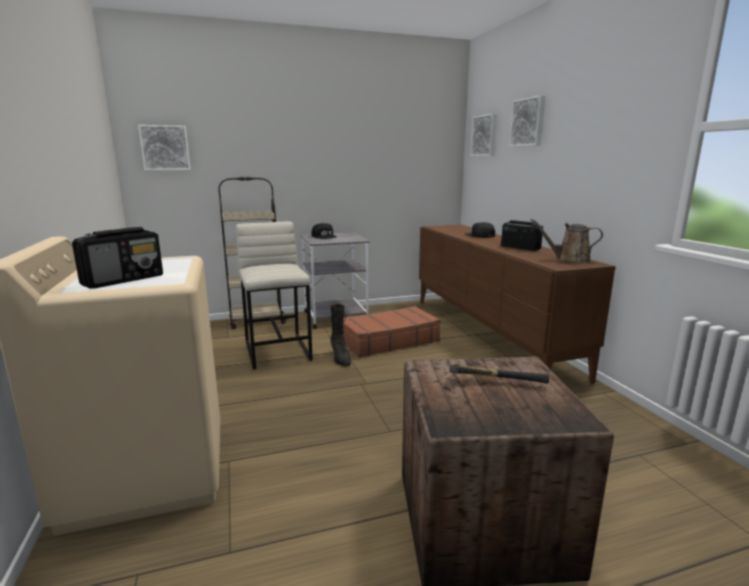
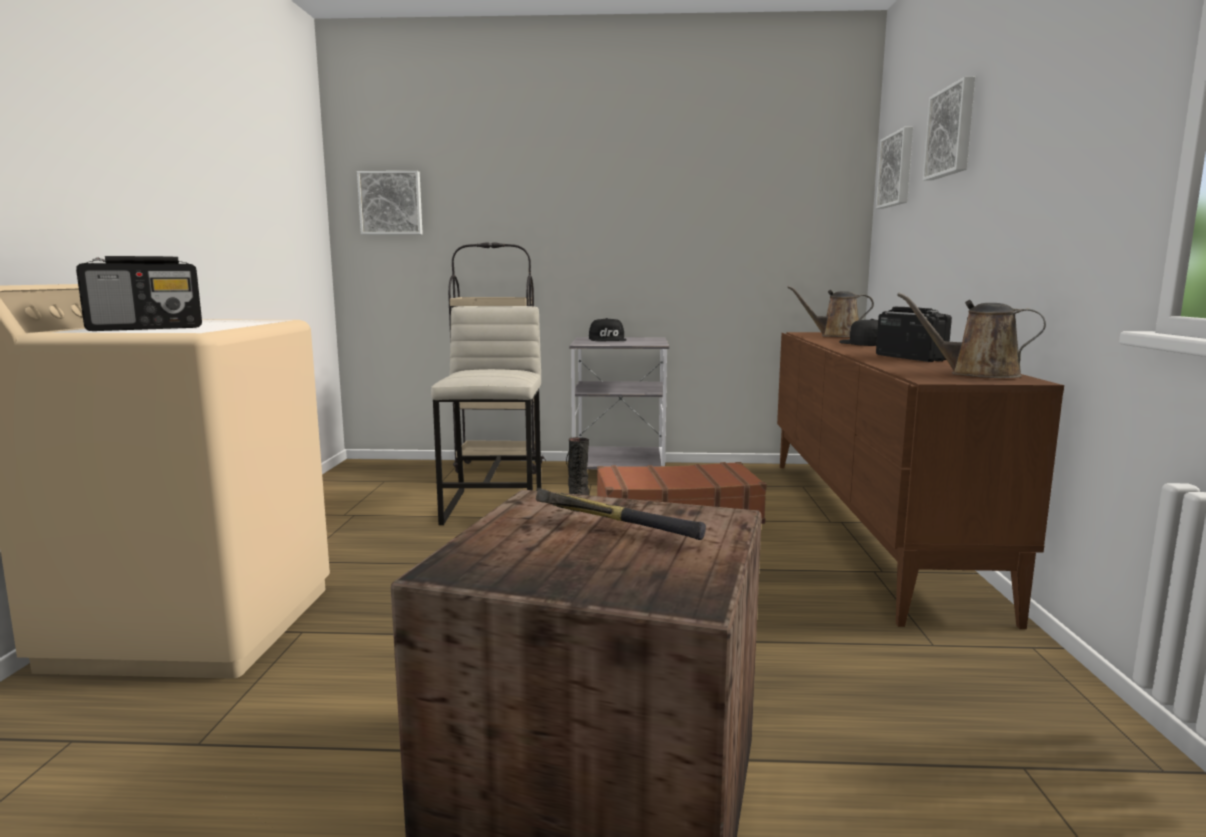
camera: 20 degrees right, 5 degrees down
none -> brown watering can [787,286,874,337]

